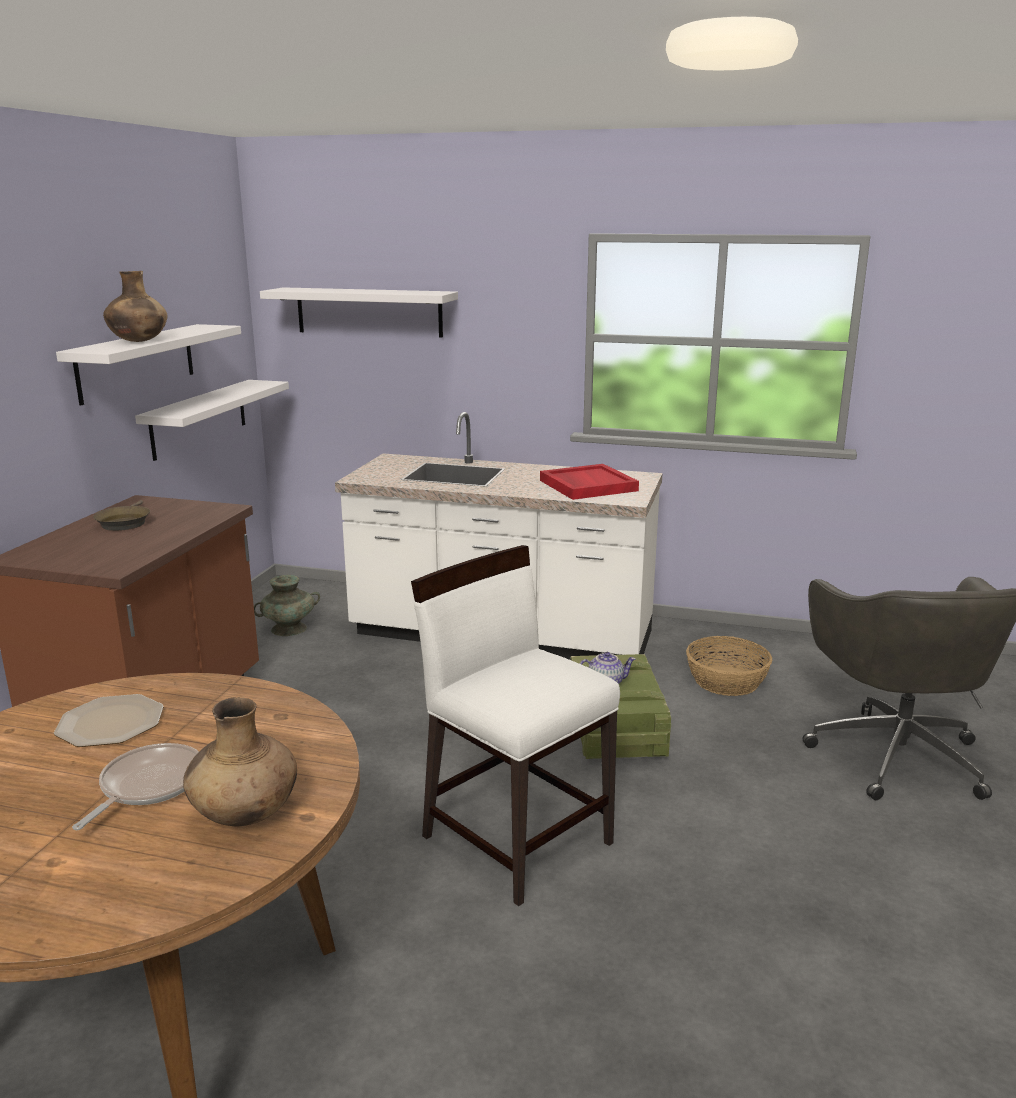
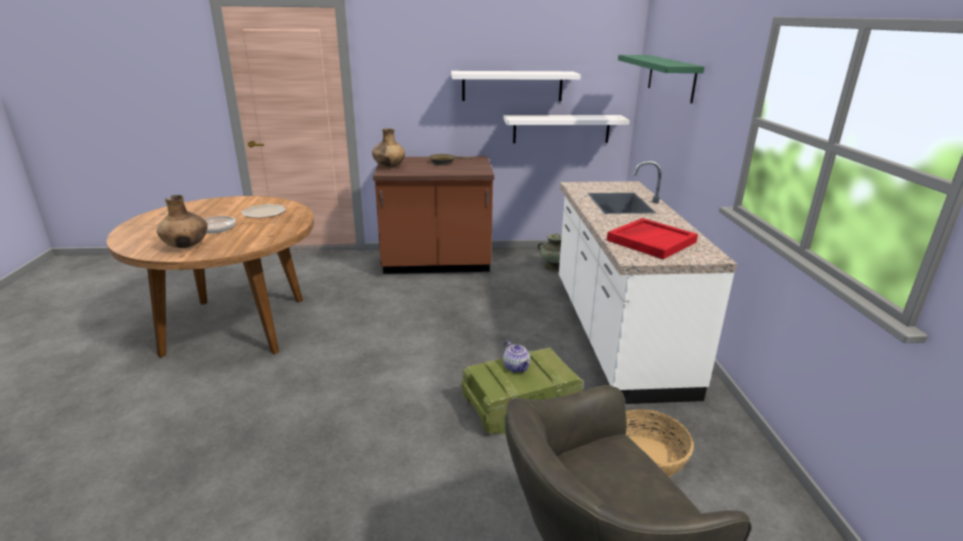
camera: 70 degrees right, 5 degrees up
brown vase [103,271,167,342] -> brown vase moved to [372,128,405,167]
white shelf [260,287,458,337] -> green shelf [618,55,704,103]
white chair [411,545,620,906] -> none

